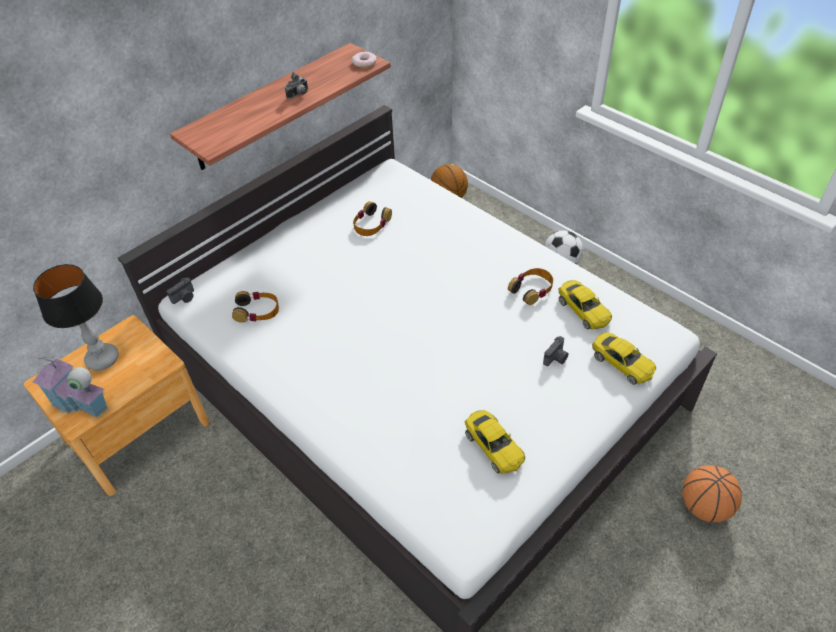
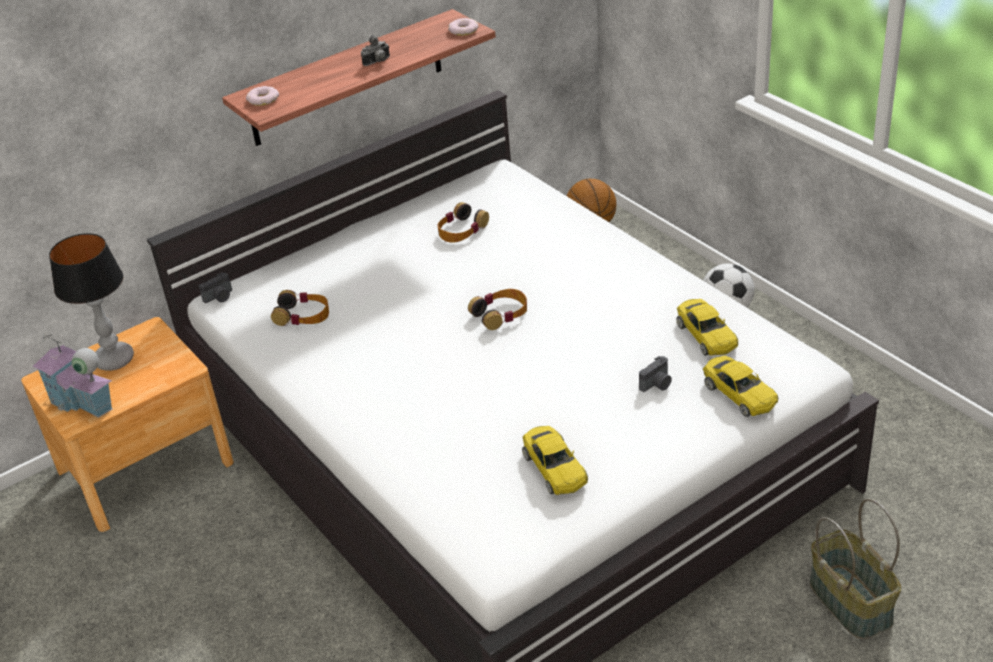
camera: 10 degrees right, 10 degrees down
headphones [508,268,553,305] -> headphones moved to [468,289,527,330]
basketball [682,465,742,522] -> basket [810,498,901,639]
none -> donut [246,86,279,106]

